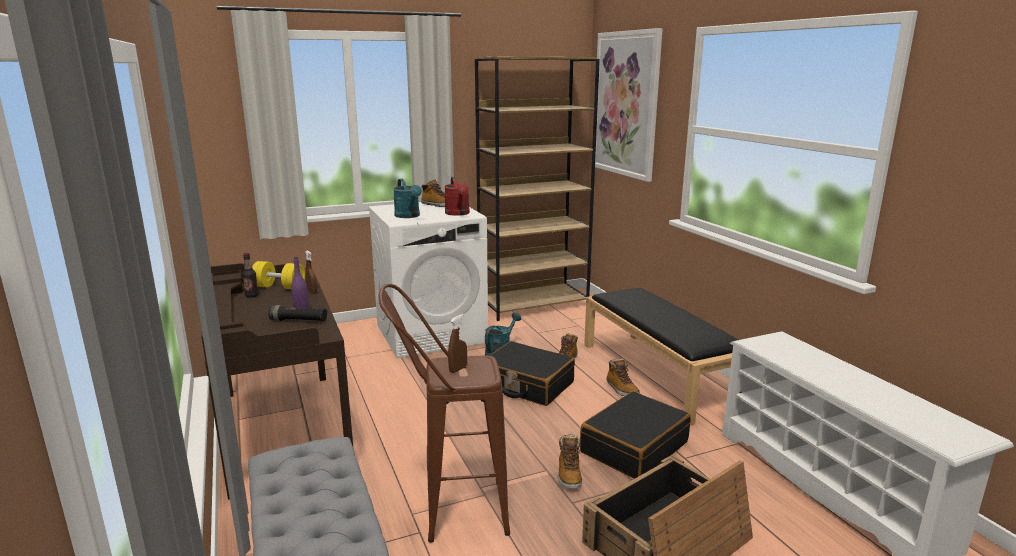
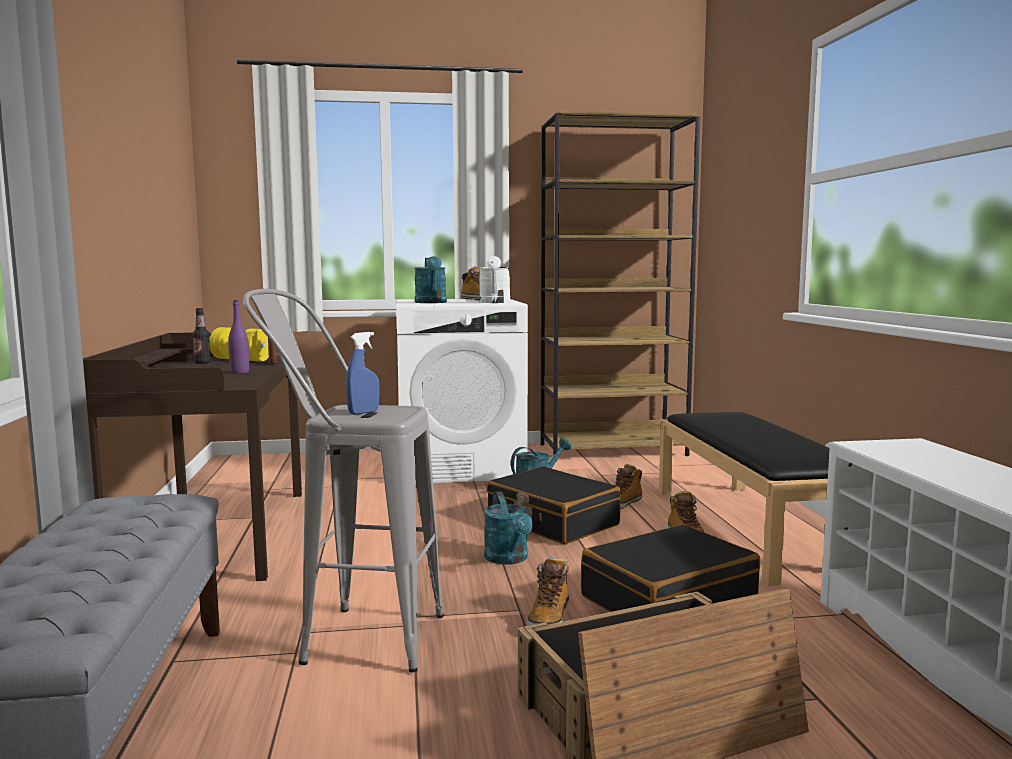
camera: 15 degrees right, 10 degrees down
black flashlight [268,305,328,322] -> none
brown stool [378,284,510,543] -> grey stool [243,289,444,673]
red watering can [444,177,470,216] -> white watering can [479,256,511,303]
brown spray bottle [448,314,467,373] -> blue spray bottle [346,332,380,415]
picture [595,28,663,182] -> none
none -> turquoise watering can [484,491,533,565]

